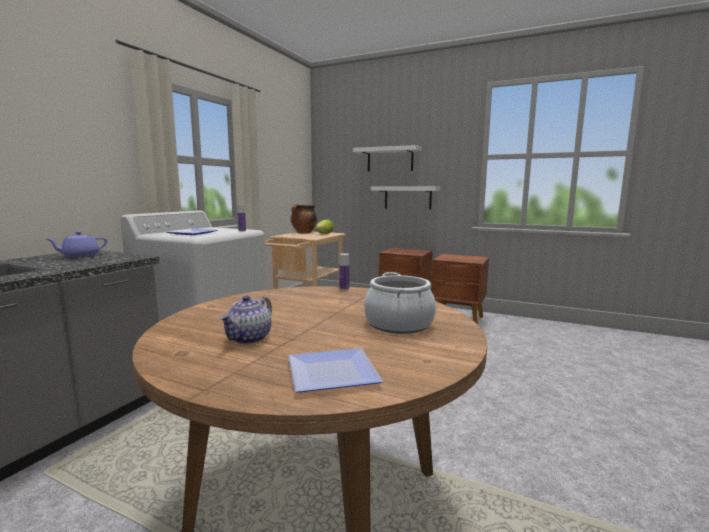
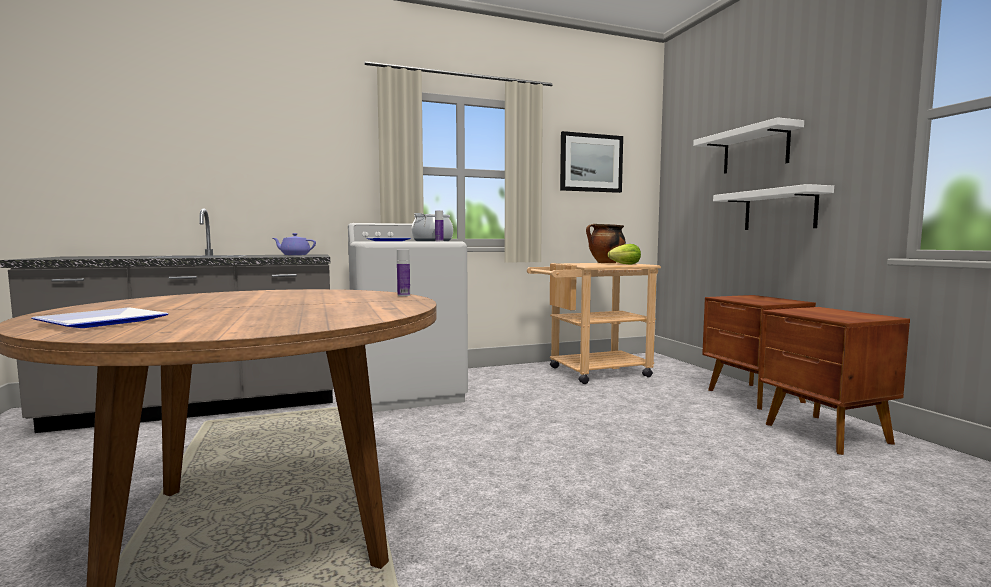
camera: 45 degrees right, 5 degrees down
teapot [219,296,272,344] -> none
cooking pot [364,272,436,334] -> cooking pot moved to [411,213,453,241]
none -> picture [560,131,623,193]

